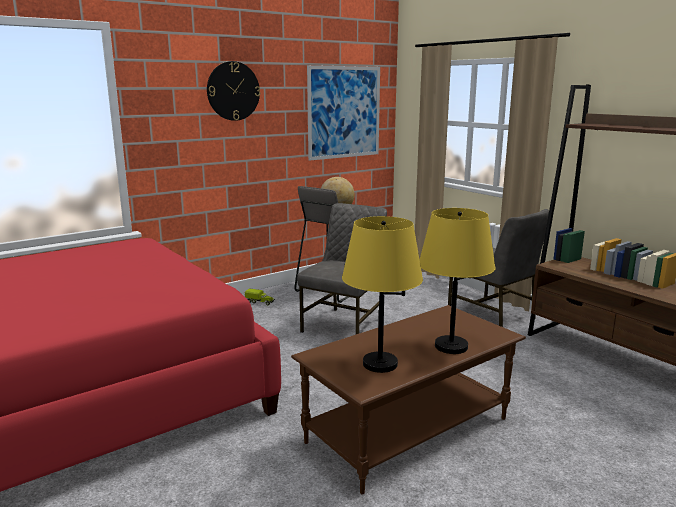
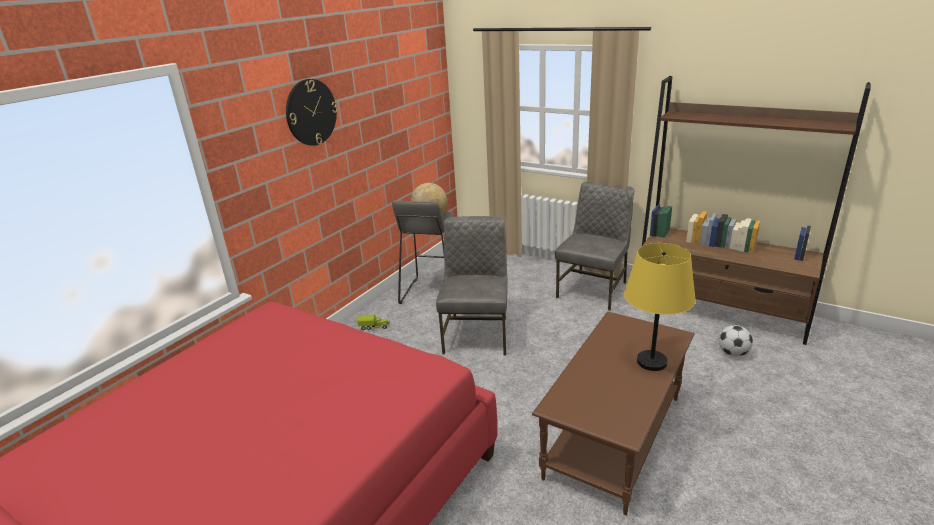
camera: 20 degrees left, 10 degrees up
picture [307,65,380,161] -> none
yellow table lamp [342,216,423,373] -> none
grey chair [448,209,549,327] -> grey chair turned 90 degrees counterclockwise [555,181,634,311]
none -> football [718,325,753,356]

